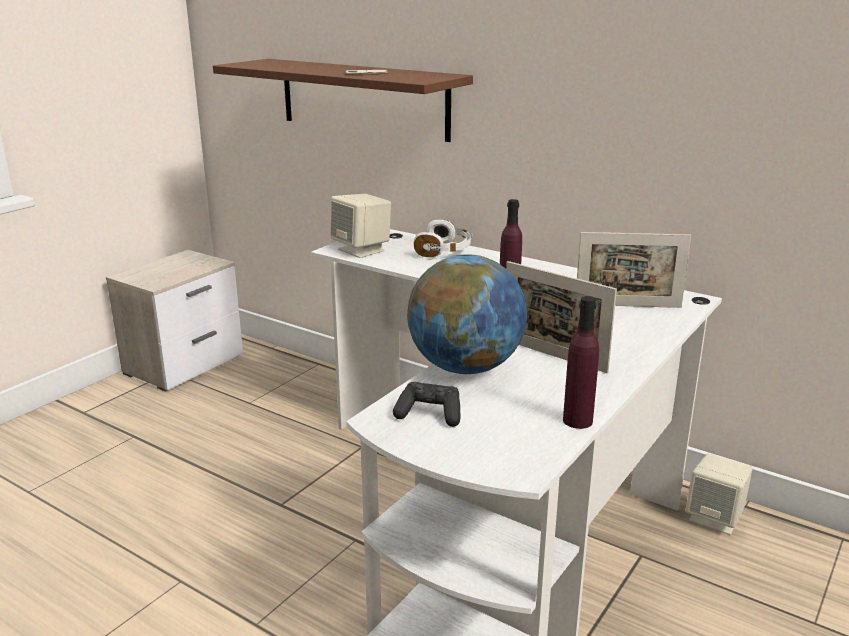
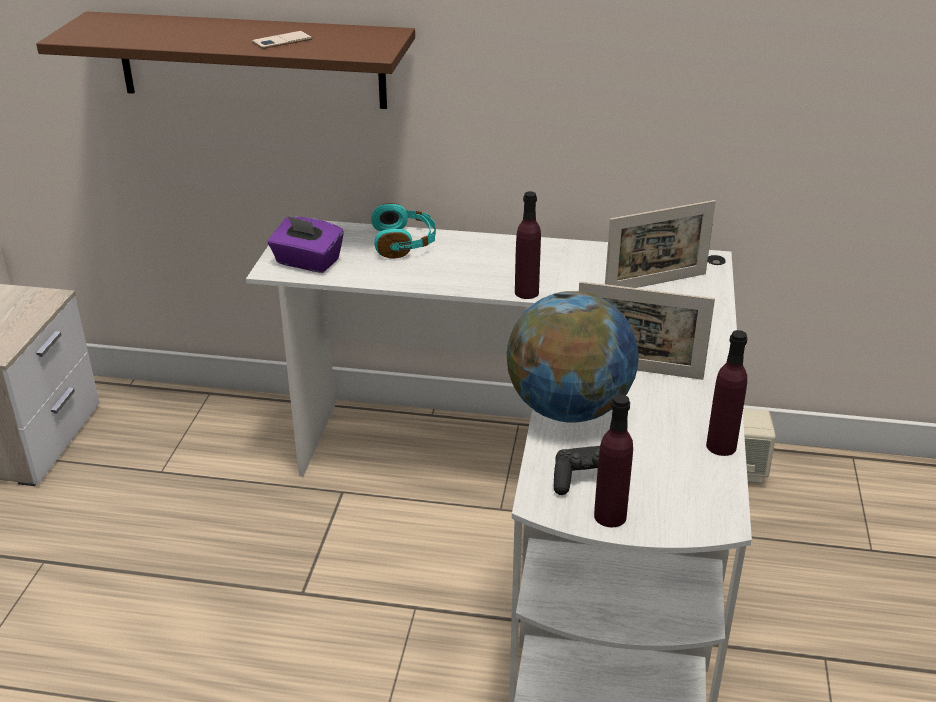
camera: 25 degrees left, 10 degrees up
beige speaker [330,194,391,258] -> purple tissue box [268,216,344,273]
white headphones [414,220,472,257] -> turquoise headphones [371,203,436,258]
none -> purple bottle [594,394,633,527]

